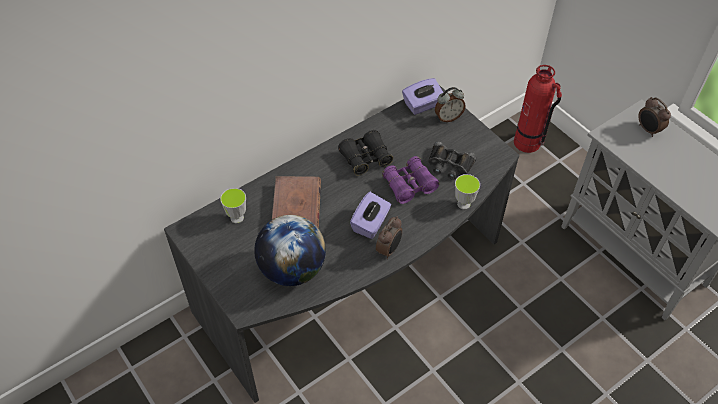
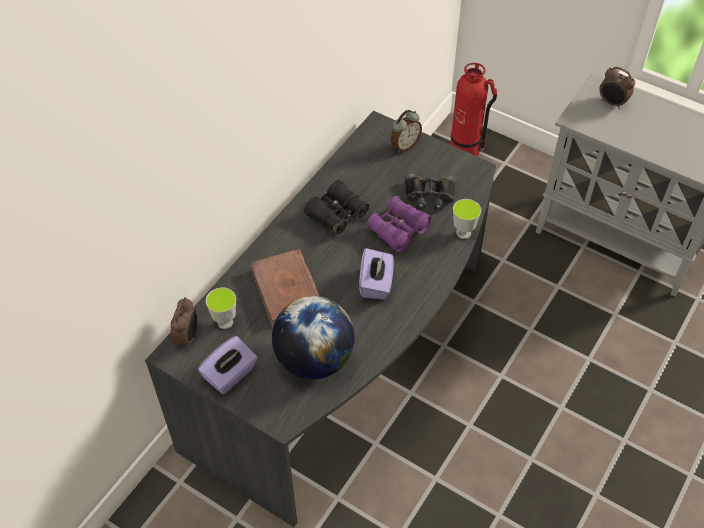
camera: 20 degrees left, 0 degrees up
alarm clock [376,216,402,259] -> alarm clock moved to [171,297,197,348]
purple tissue box [402,78,444,115] -> purple tissue box moved to [198,336,257,394]

